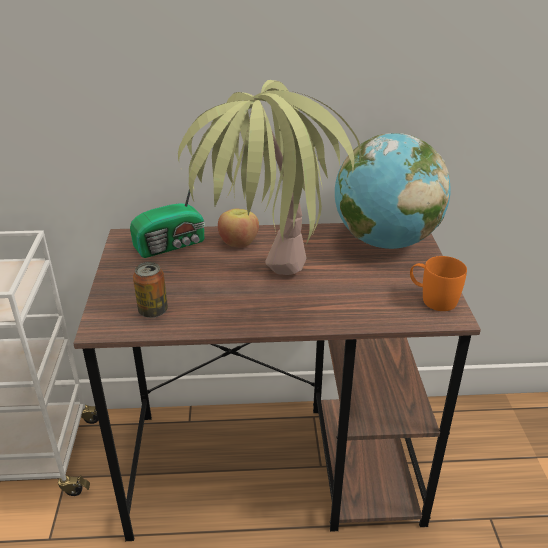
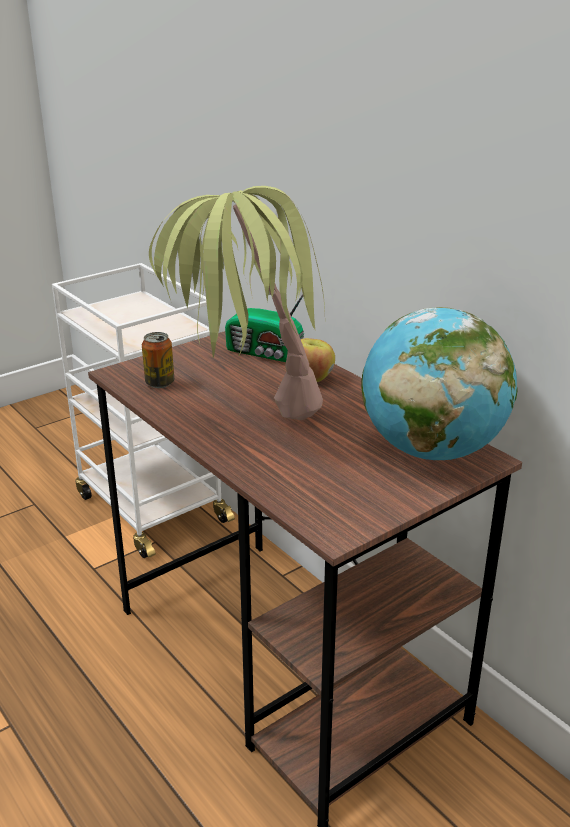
camera: 55 degrees right, 5 degrees down
orange mug [410,256,467,311] -> none

